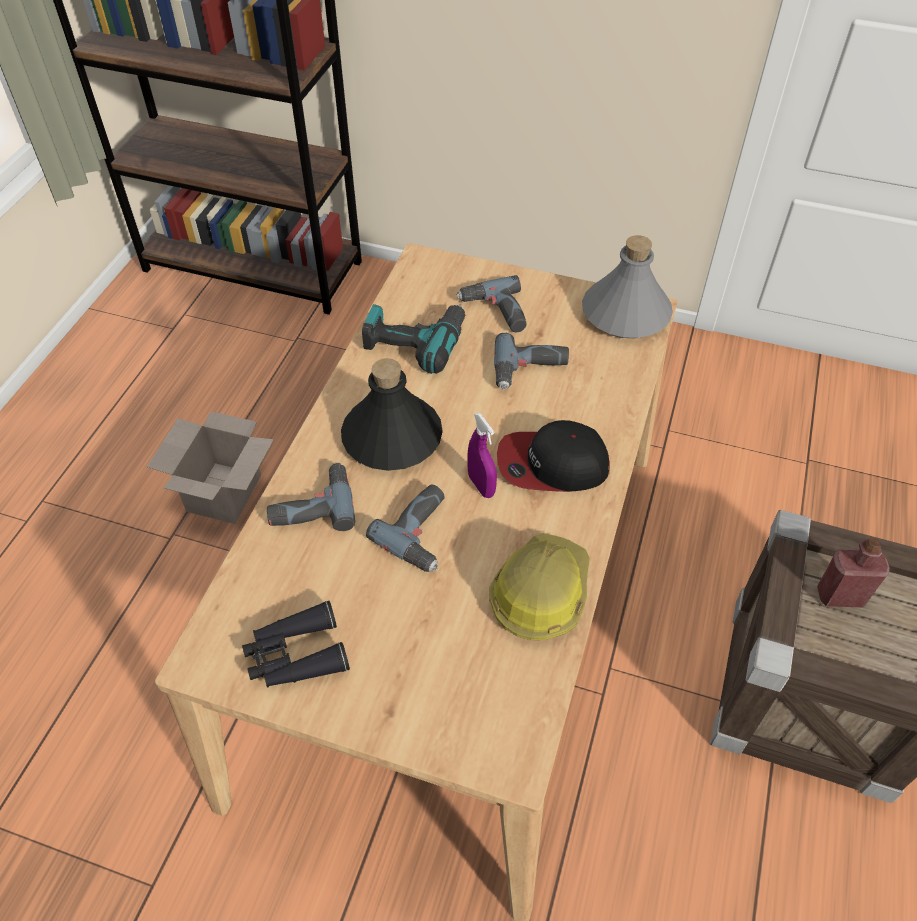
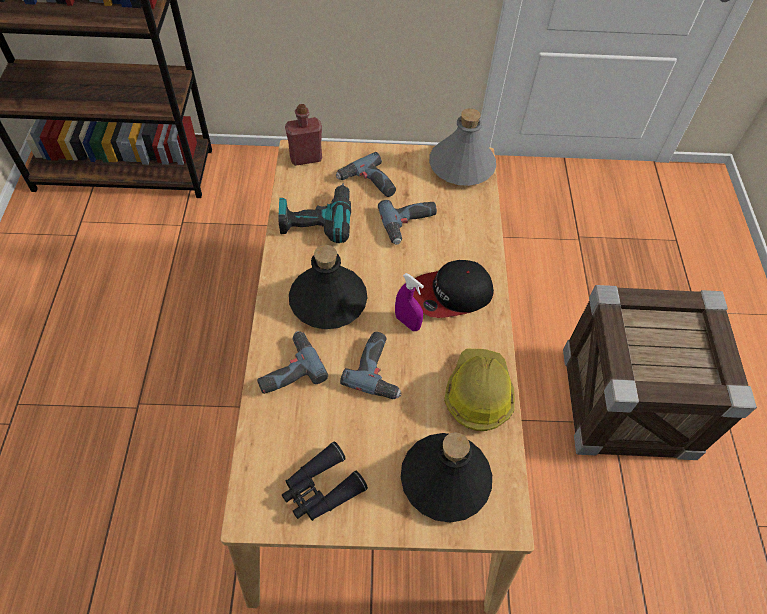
camera: 20 degrees left, 5 degrees up
cardboard box [147,411,274,524] -> none
red bottle [817,538,890,608] -> red bottle moved to [285,104,322,166]
none -> black bottle [401,433,492,523]

